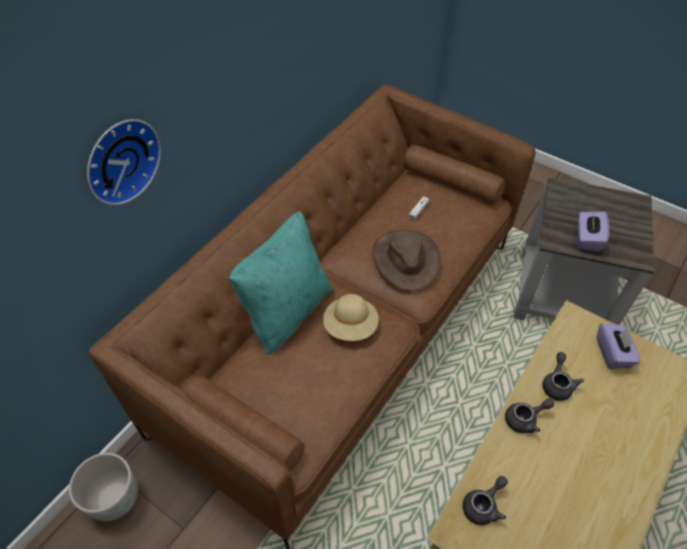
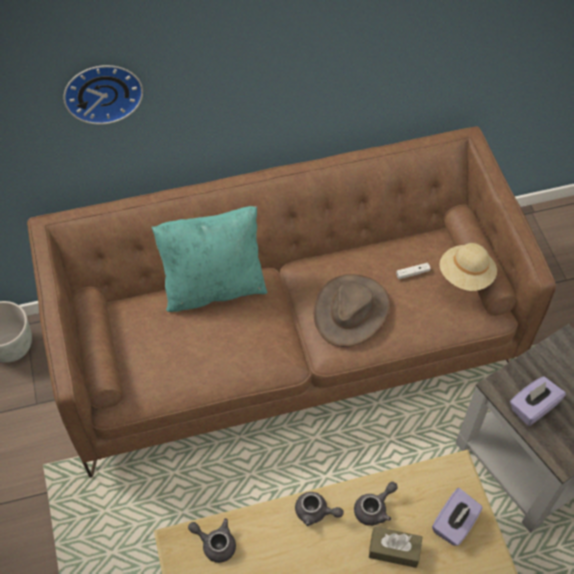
camera: 40 degrees right, 5 degrees up
beige hat [323,294,378,341] -> beige hat moved to [439,243,497,291]
grey teapot [463,476,508,525] -> grey teapot turned 150 degrees counterclockwise [188,518,236,563]
none -> brown tissue box [369,527,422,568]

